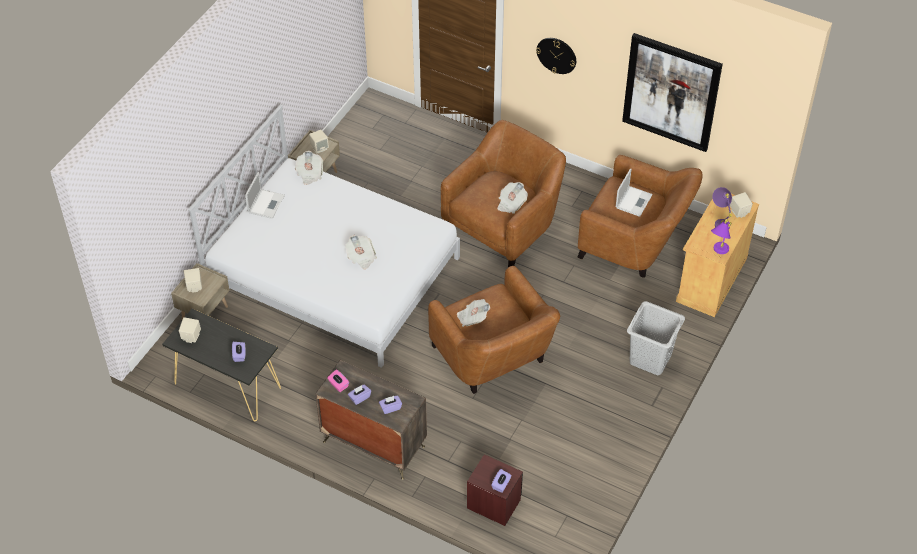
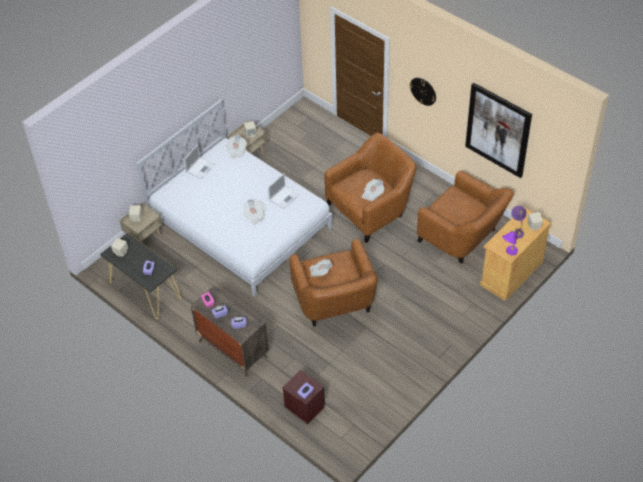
camera: 15 degrees right, 0 degrees up
laptop [616,169,653,217] -> laptop moved to [268,173,299,209]
grey laundry basket [627,301,685,375] -> none

